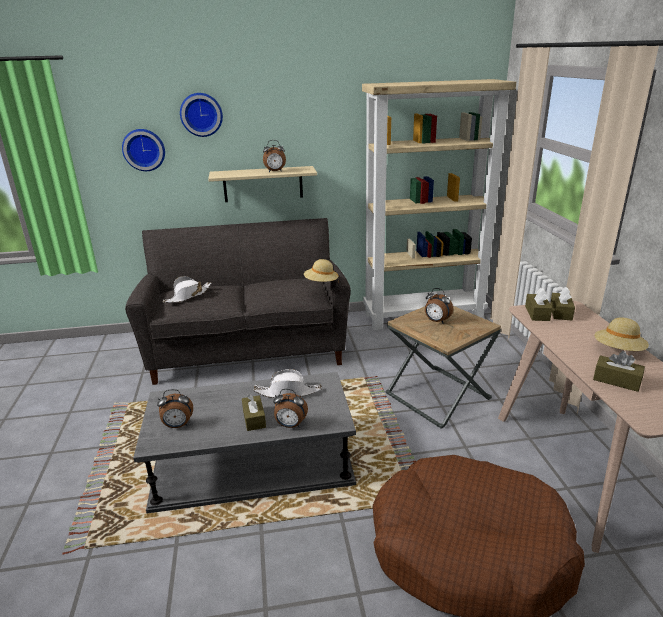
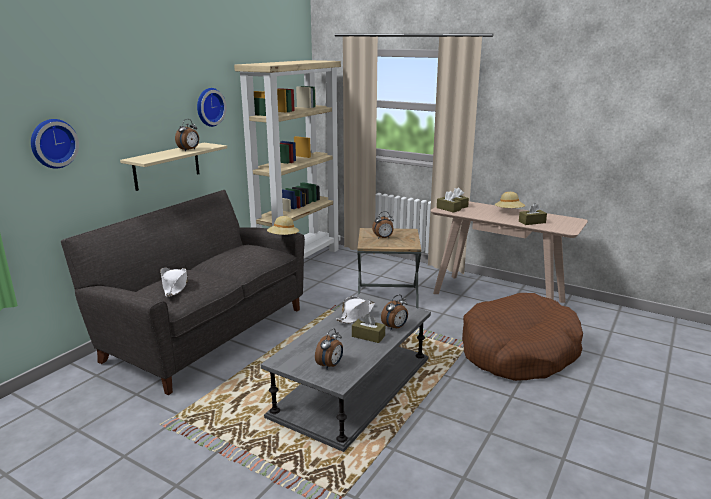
camera: 50 degrees left, 5 degrees down
wall clock [180,93,223,137] -> wall clock moved to [197,88,226,127]

